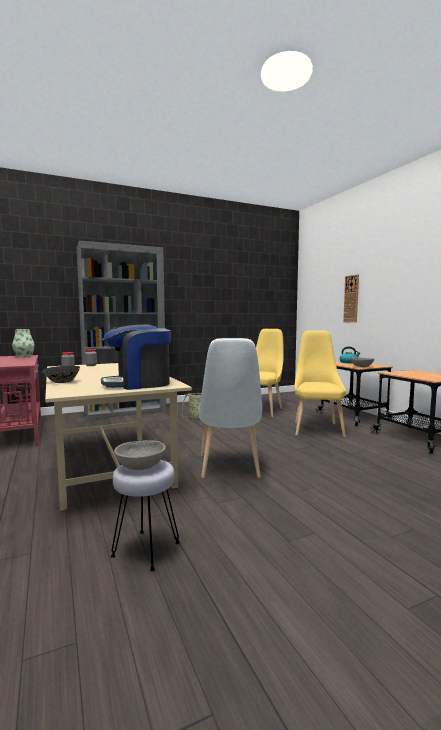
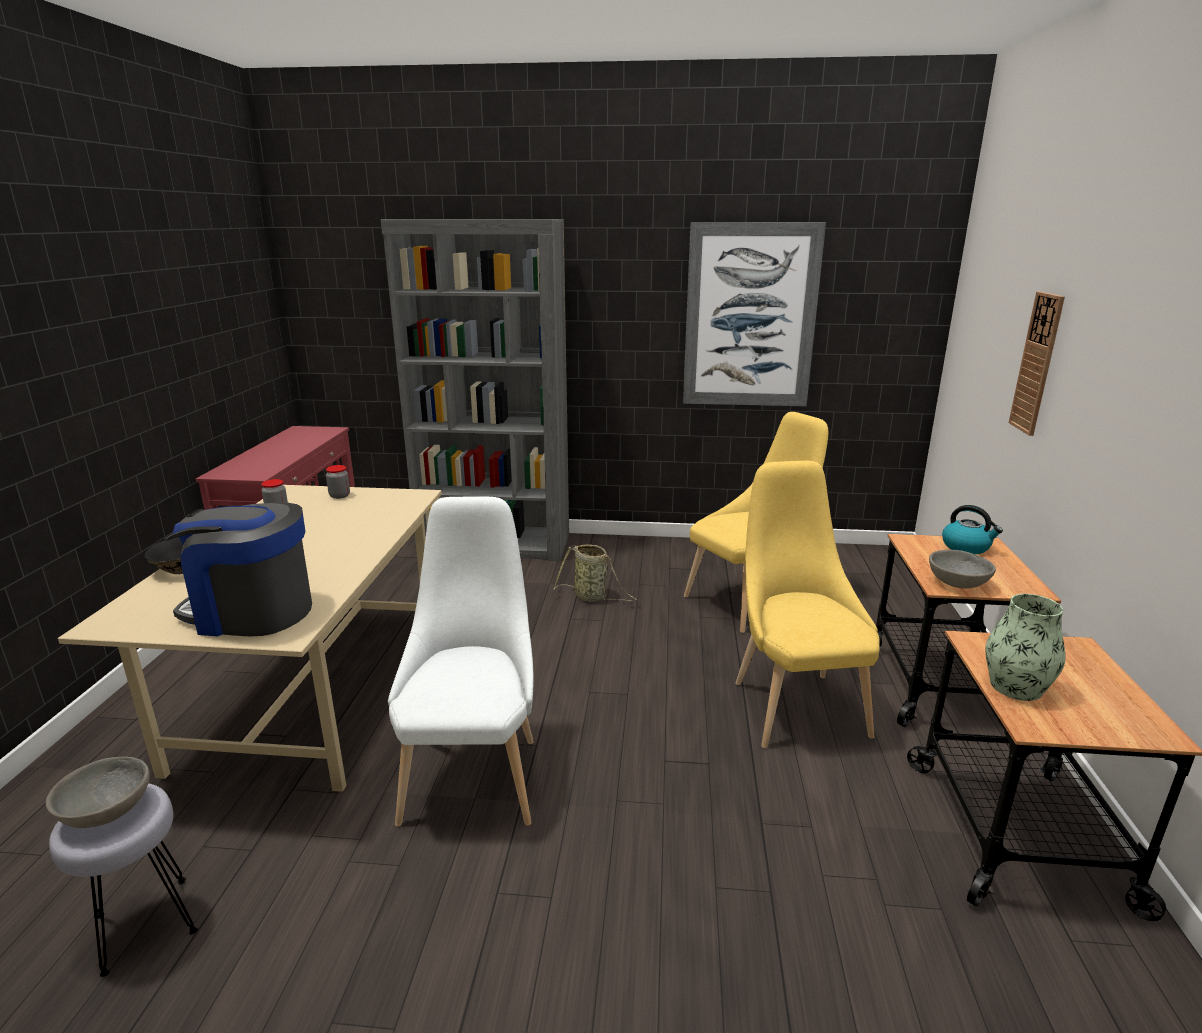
camera: 30 degrees right, 15 degrees up
vase [12,329,35,357] -> vase moved to [985,594,1065,701]
white chair [198,338,263,478] -> white chair turned 150 degrees clockwise [388,497,534,826]
yellow chair [295,330,346,437] -> yellow chair turned 45 degrees counterclockwise [736,461,879,748]
none -> picture [683,222,826,406]

